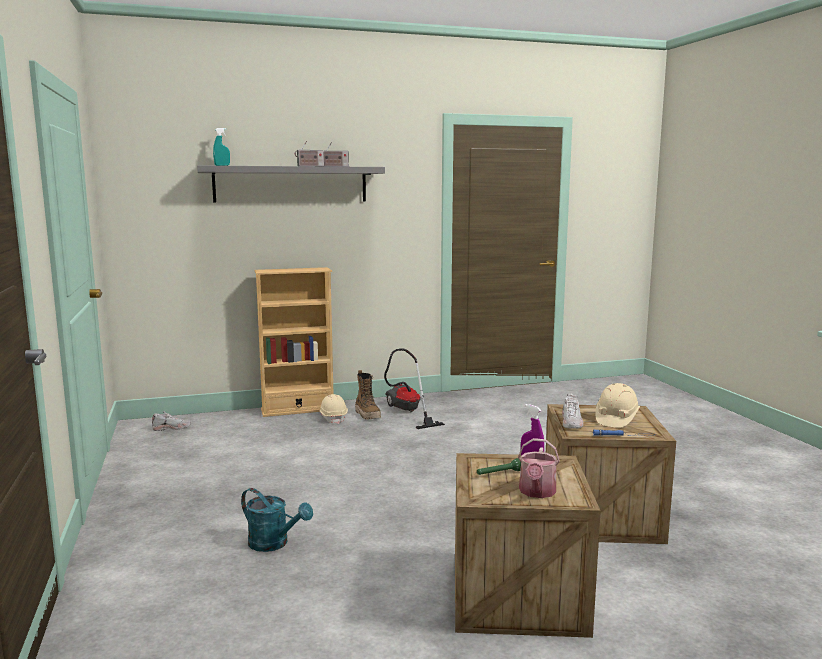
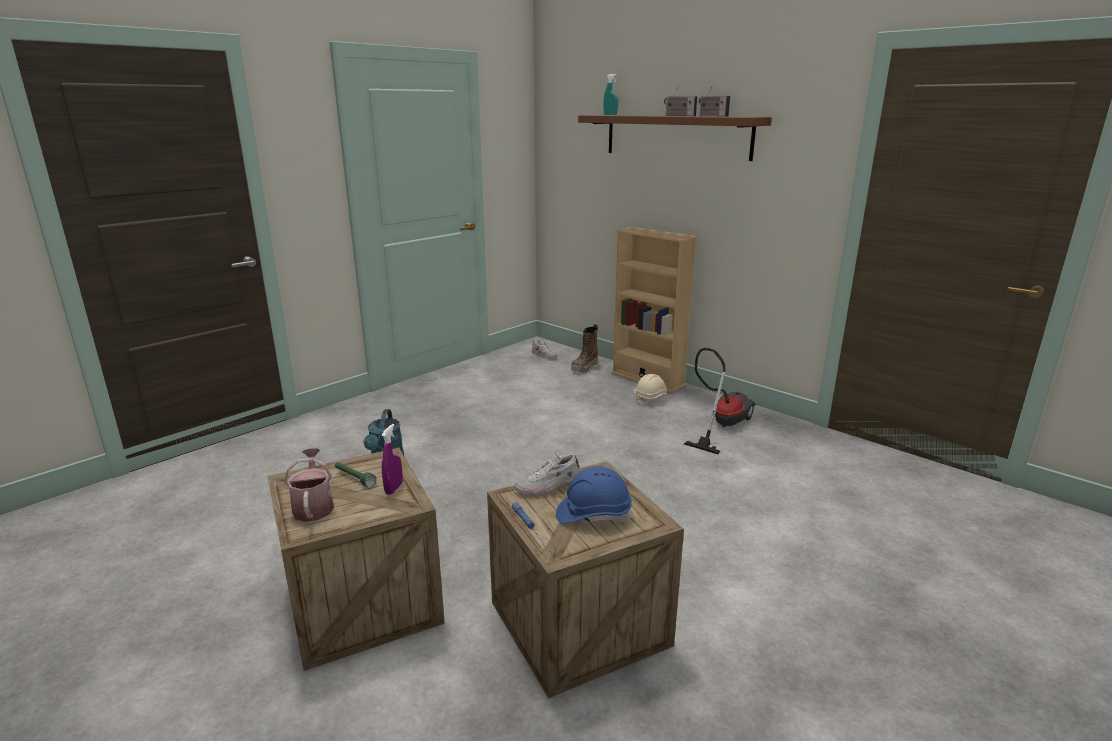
camera: 60 degrees right, 10 degrees up
grey shelf [197,166,385,202] -> brown shelf [578,115,772,161]
boot [355,370,381,420] -> boot moved to [571,324,598,373]
watering can [518,438,560,498] -> watering can turned 90 degrees clockwise [284,448,334,522]
beige hard hat [595,383,640,428] -> blue hard hat [556,466,632,524]

